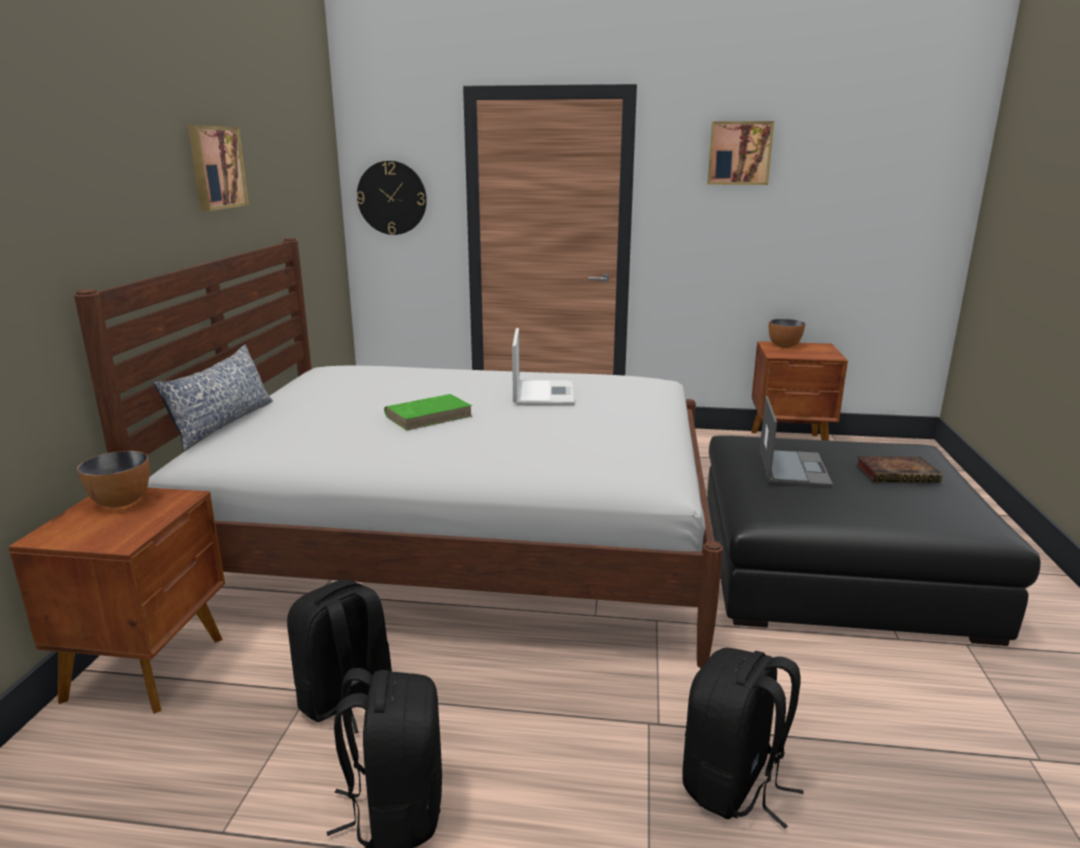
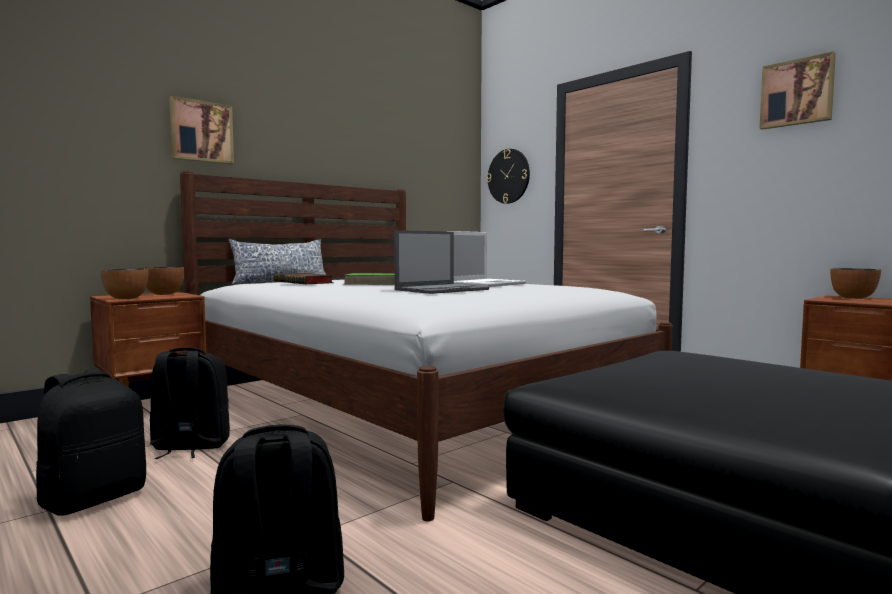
camera: 40 degrees right, 15 degrees down
picture [188,125,249,211] -> picture moved to [169,96,234,164]
laptop [760,396,833,487] -> laptop moved to [394,230,489,294]
book [856,456,942,483] -> book moved to [274,273,334,284]
none -> bowl [100,269,149,299]

